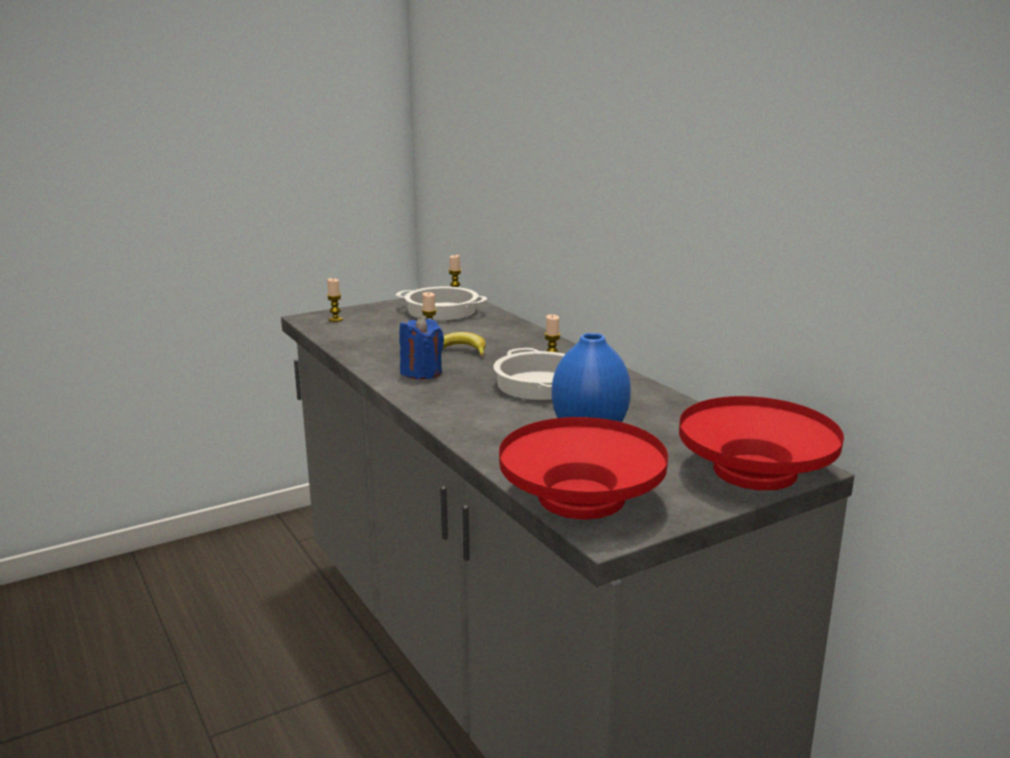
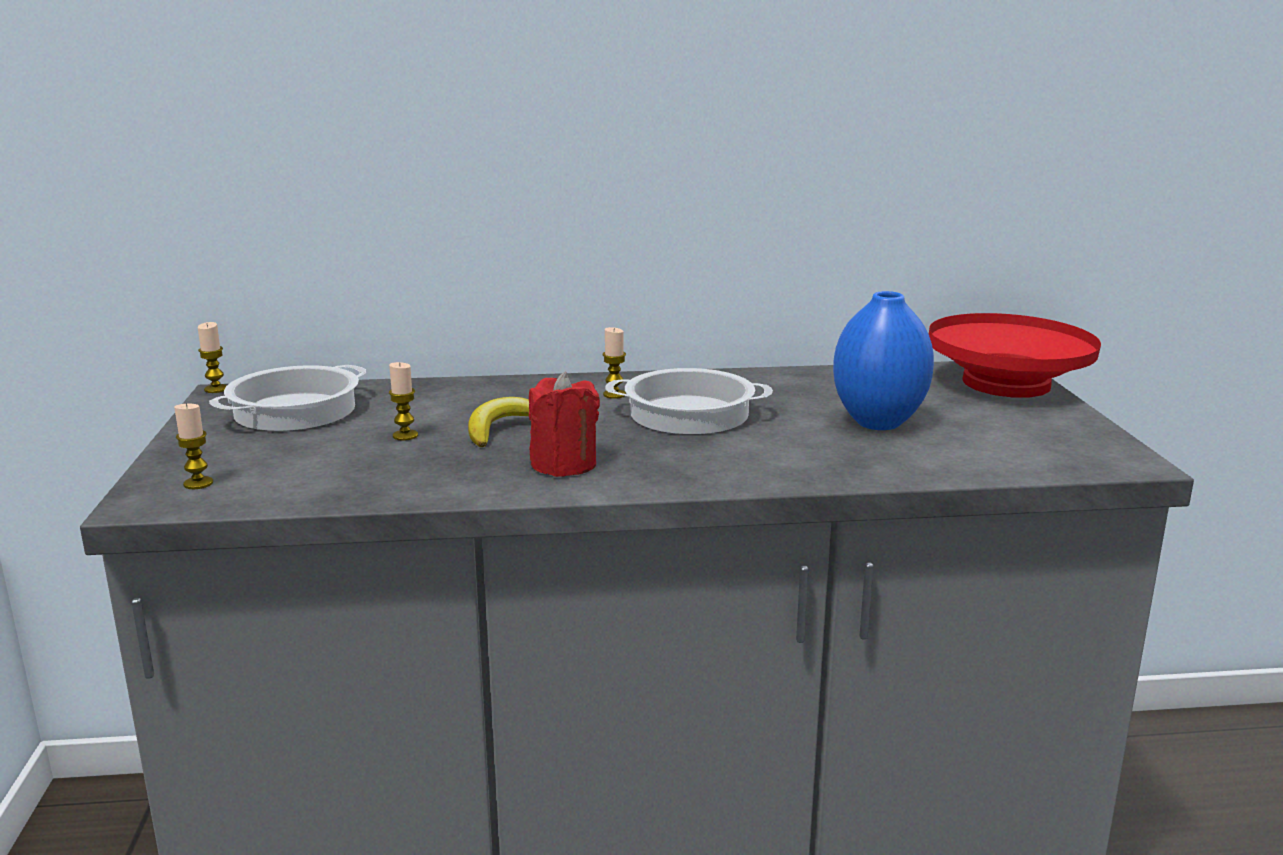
camera: 65 degrees left, 0 degrees up
blue candle [399,316,444,379] -> red candle [529,372,600,477]
red bowl [499,417,668,520] -> none

